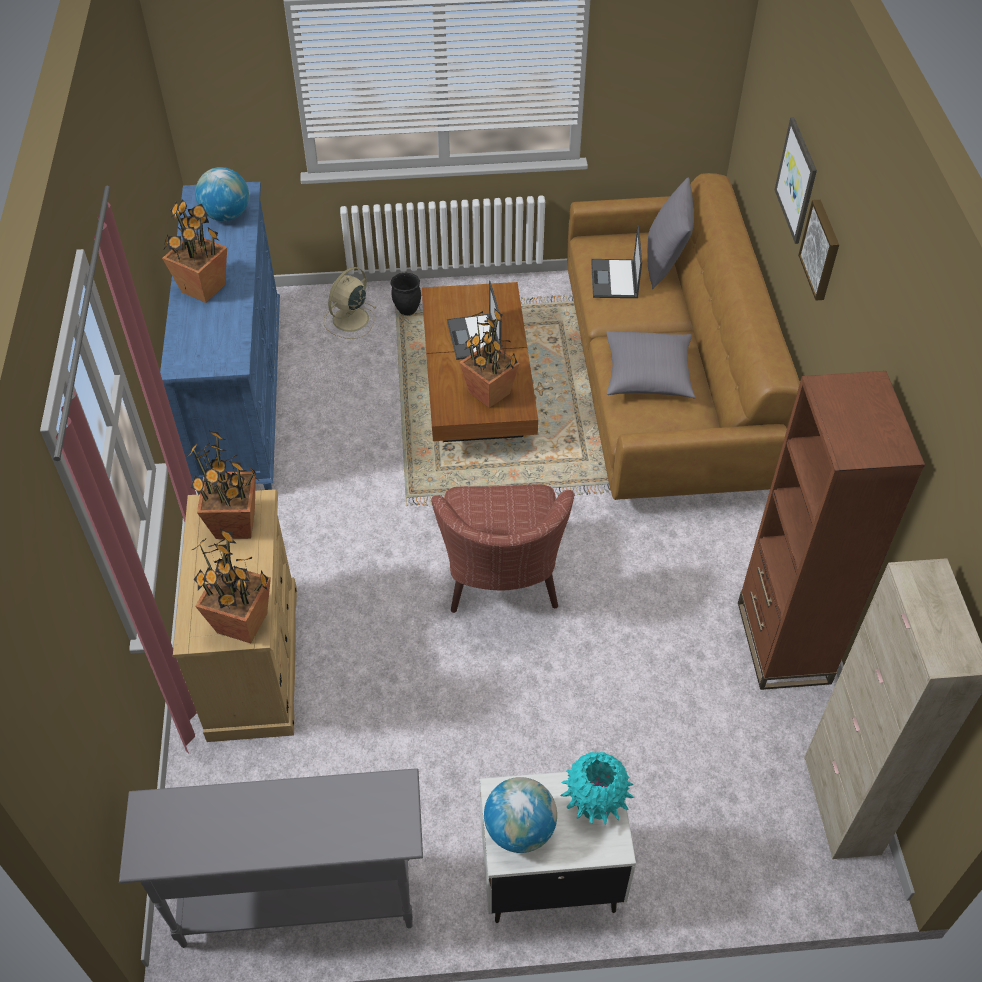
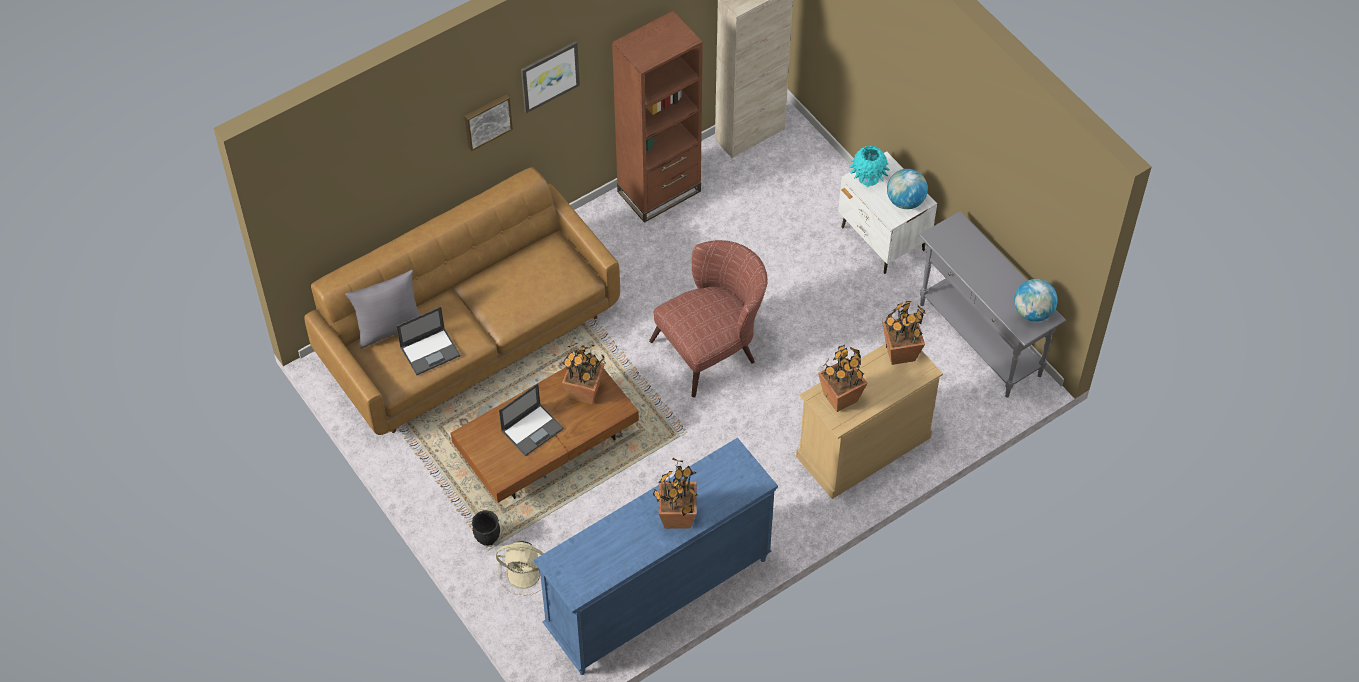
camera: 120 degrees left, 5 degrees up
globe [195,167,249,221] -> globe moved to [1014,279,1058,322]
grey pillow [606,331,696,398] -> none
picture [775,117,817,244] -> picture moved to [521,41,580,113]

